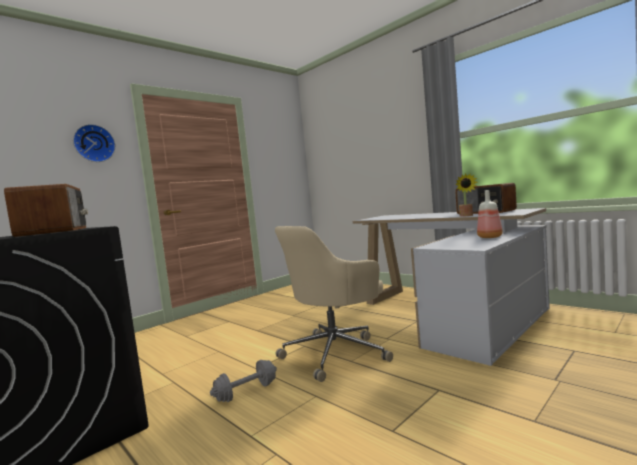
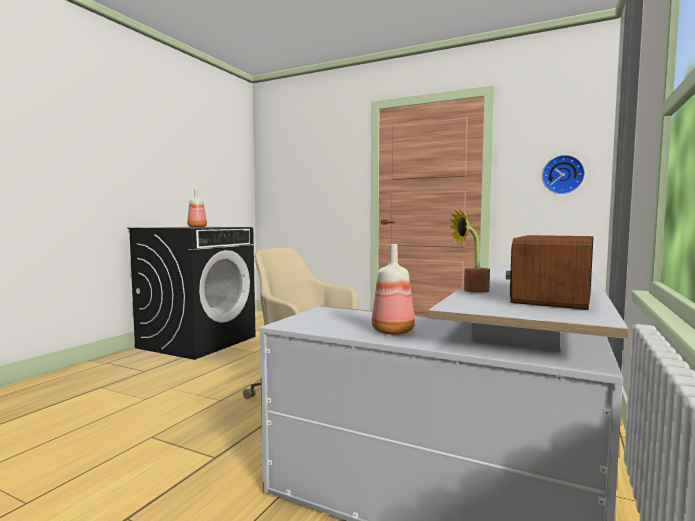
camera: 70 degrees right, 0 degrees up
radio [4,184,88,237] -> bottle [187,189,207,228]
wall clock [73,124,116,162] -> wall clock moved to [542,155,585,194]
grey dumbbell [210,360,277,402] -> none

